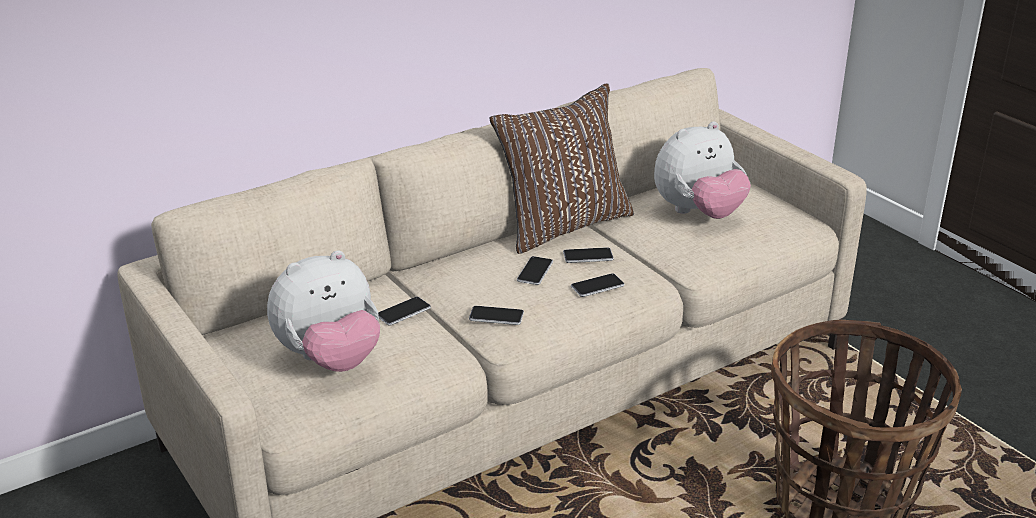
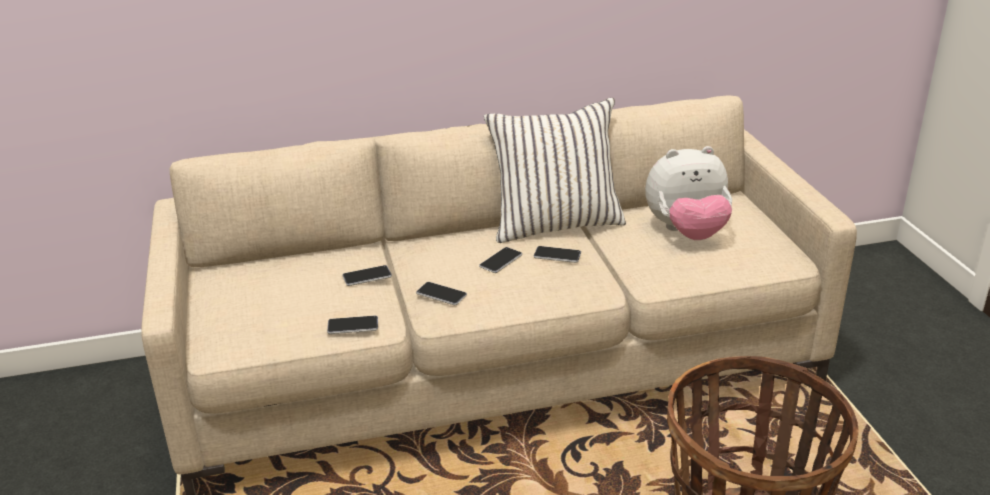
camera: 20 degrees right, 0 degrees up
plush toy [267,250,380,372] -> none
brown pillow [489,83,634,254] -> white pillow [484,98,626,243]
phone [571,273,624,297] -> phone moved to [327,316,378,334]

